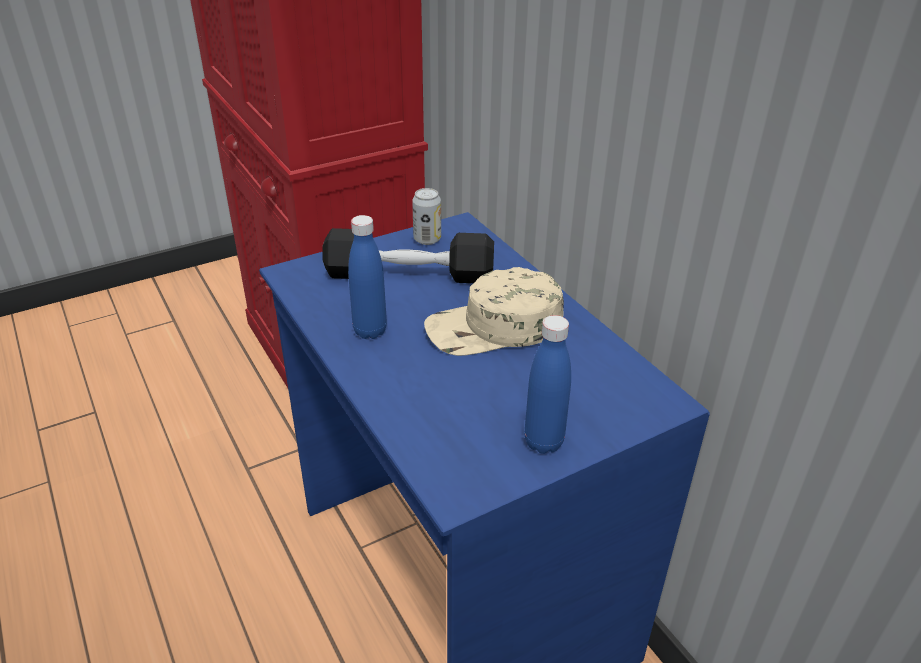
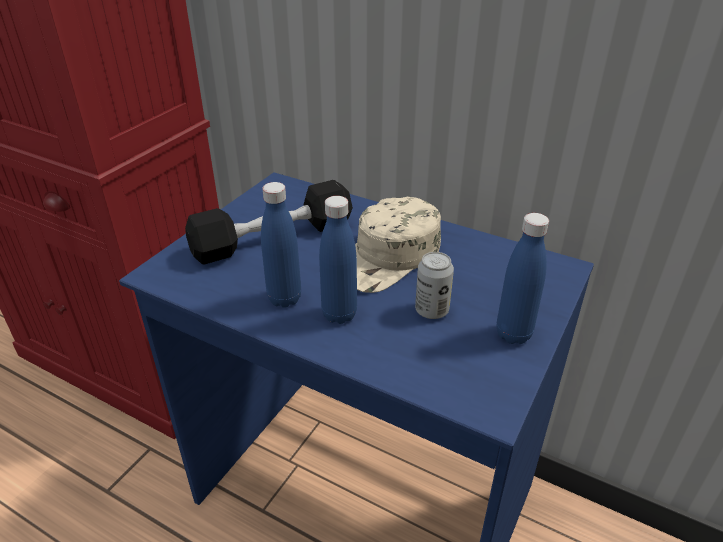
camera: 30 degrees left, 0 degrees up
can [412,188,441,245] -> can moved to [415,252,454,319]
none -> blue bottle [319,196,357,324]

